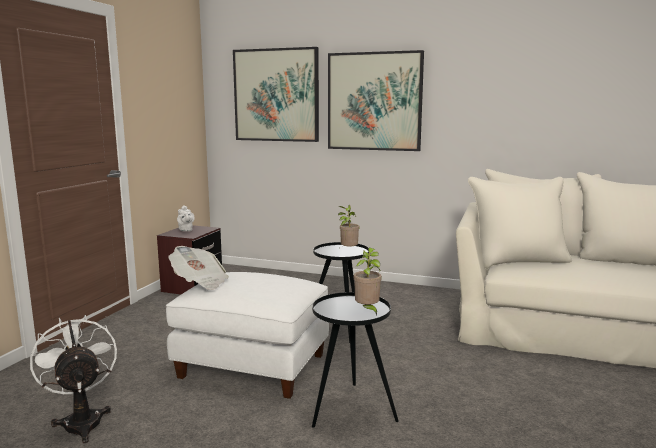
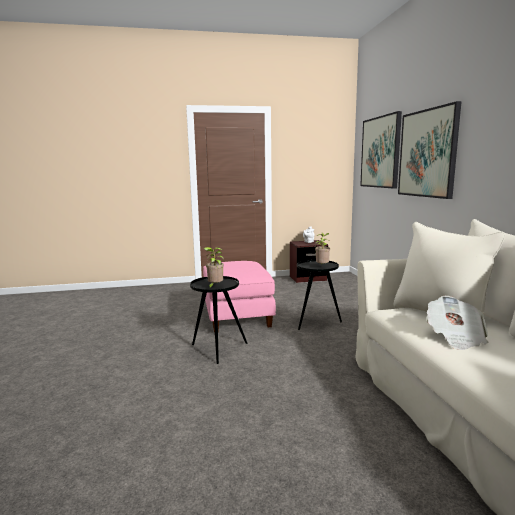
camera: 60 degrees right, 0 degrees up
white fan [30,315,117,443] -> none
white ottoman [166,272,329,399] -> pink ottoman [203,261,276,333]
newspaper [168,246,229,290] -> newspaper moved to [426,296,488,350]

